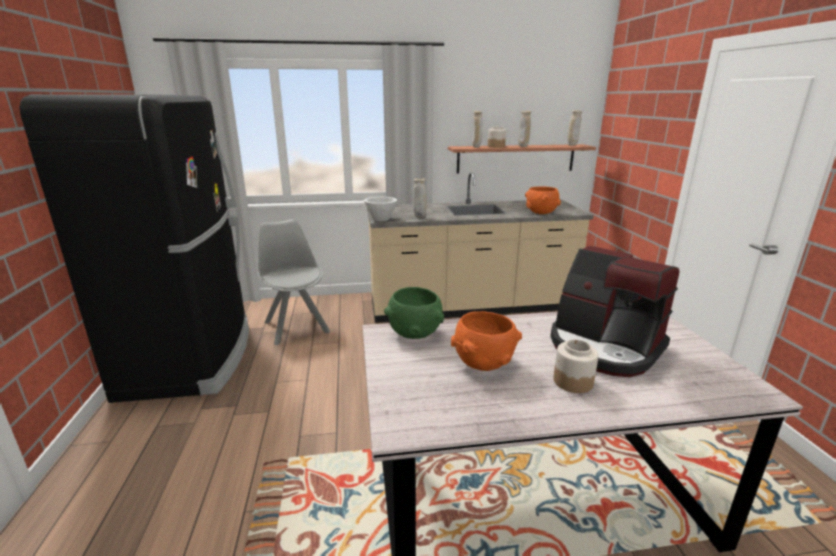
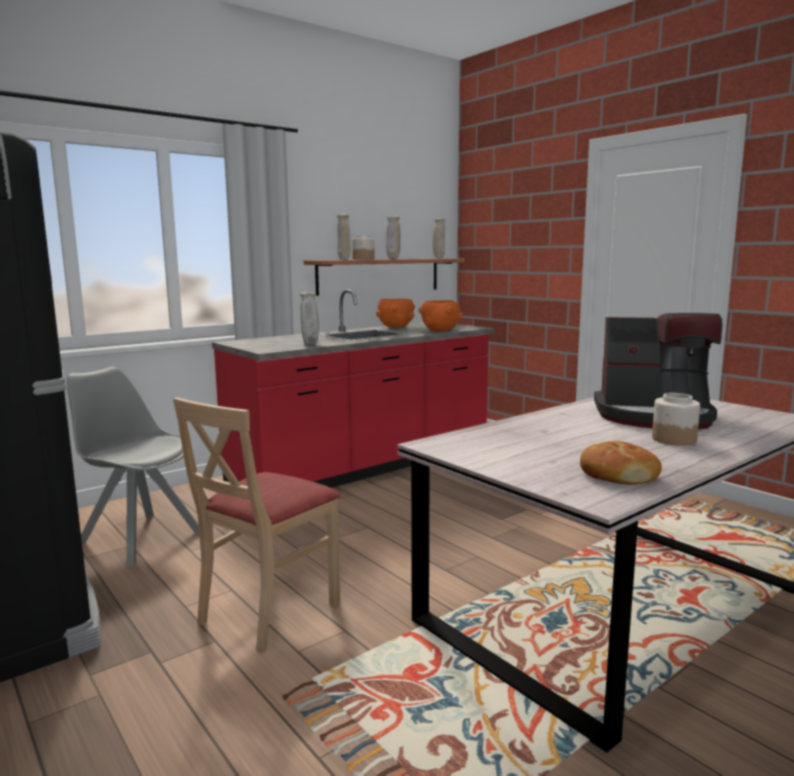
camera: 30 degrees left, 10 degrees down
white bowl [364,197,397,221] -> none
beige counter [367,172,594,323] -> red counter [212,289,494,488]
green bowl [384,287,444,339] -> none
orange bowl [451,311,522,371] -> orange bowl moved to [376,299,415,328]
none -> beige chair [173,397,341,653]
none -> bread [580,441,662,485]

